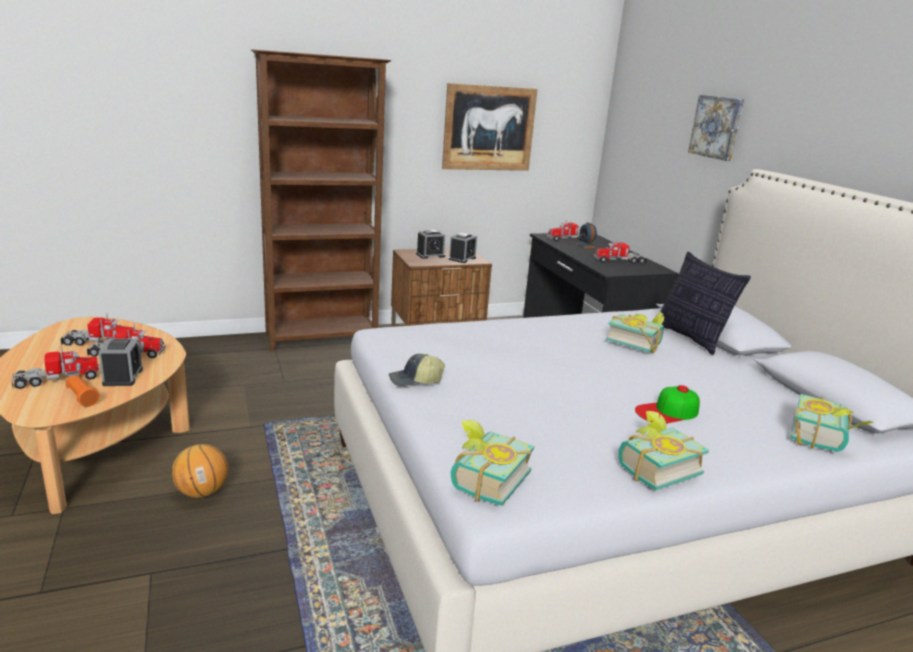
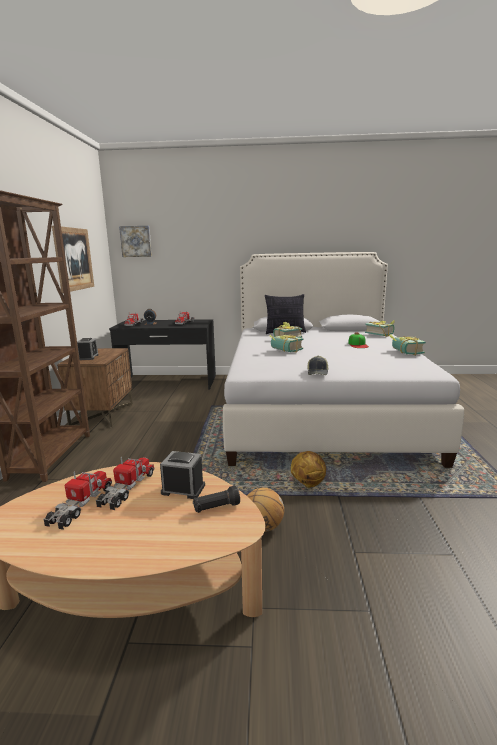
camera: 65 degrees left, 5 degrees down
toy truck [11,346,100,389] -> none
orange flashlight [65,375,100,407] -> black flashlight [193,486,240,513]
alarm clock [449,233,477,263] -> none
book [450,420,534,506] -> book moved to [269,335,304,353]
picture [688,95,744,161] -> picture moved to [119,226,152,257]
none -> basketball [291,451,326,488]

